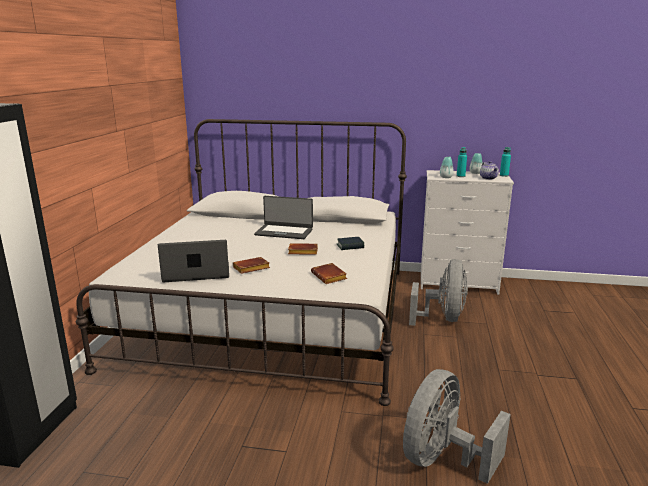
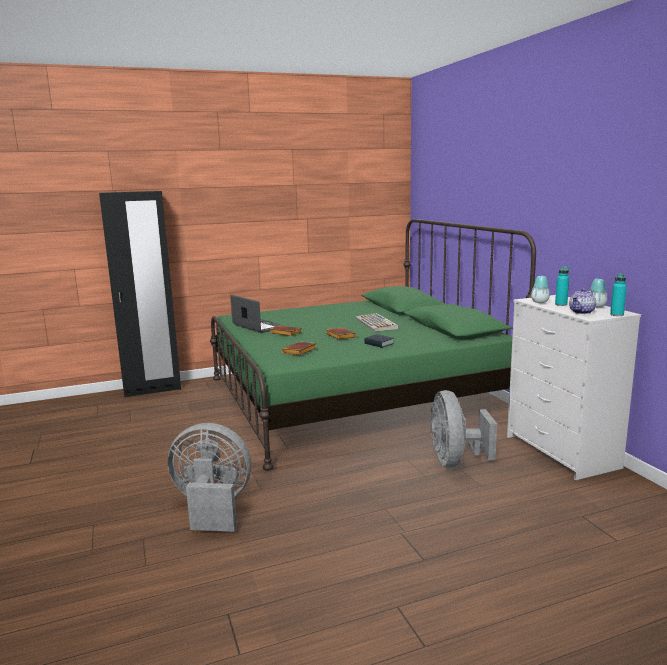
camera: 60 degrees right, 5 degrees down
white bed [76,119,407,406] -> green bed [210,219,536,471]
laptop [254,196,313,239] -> keyboard [355,313,399,332]
grey fan [409,259,468,326] -> grey fan turned 105 degrees clockwise [430,390,497,467]

